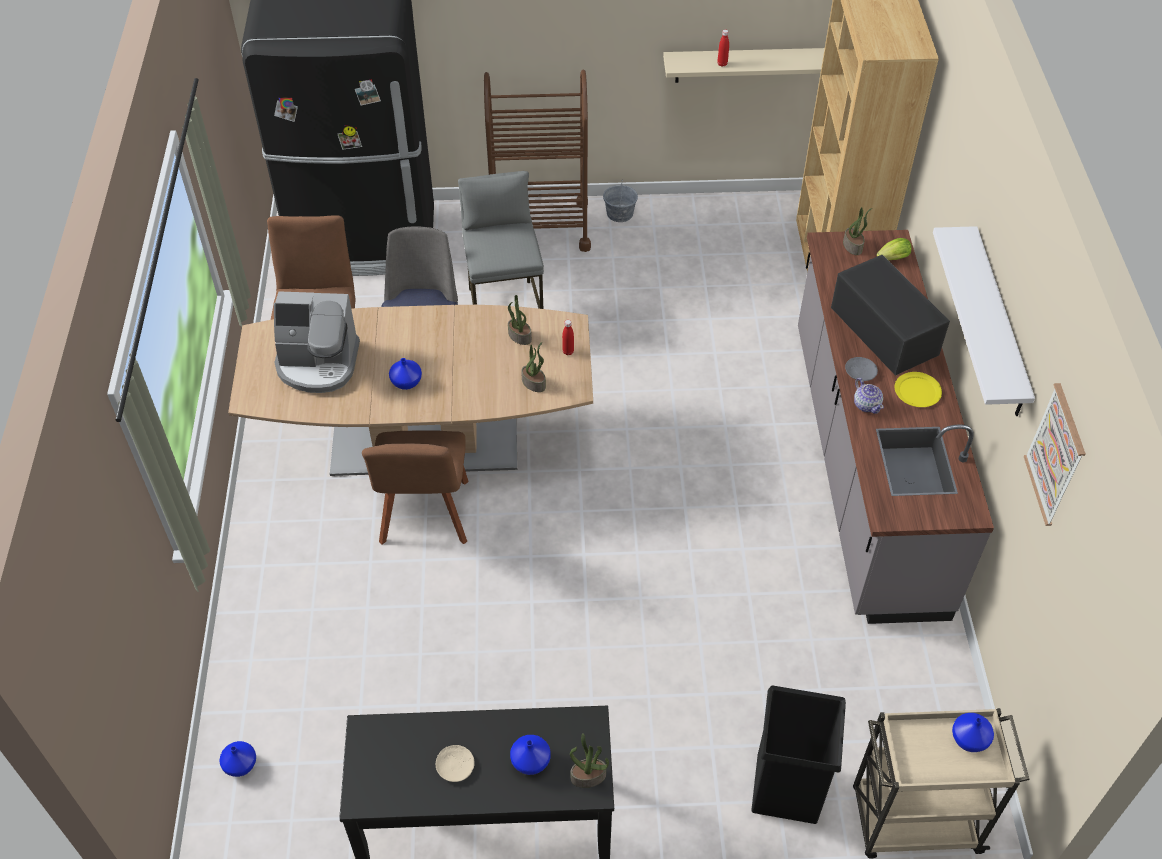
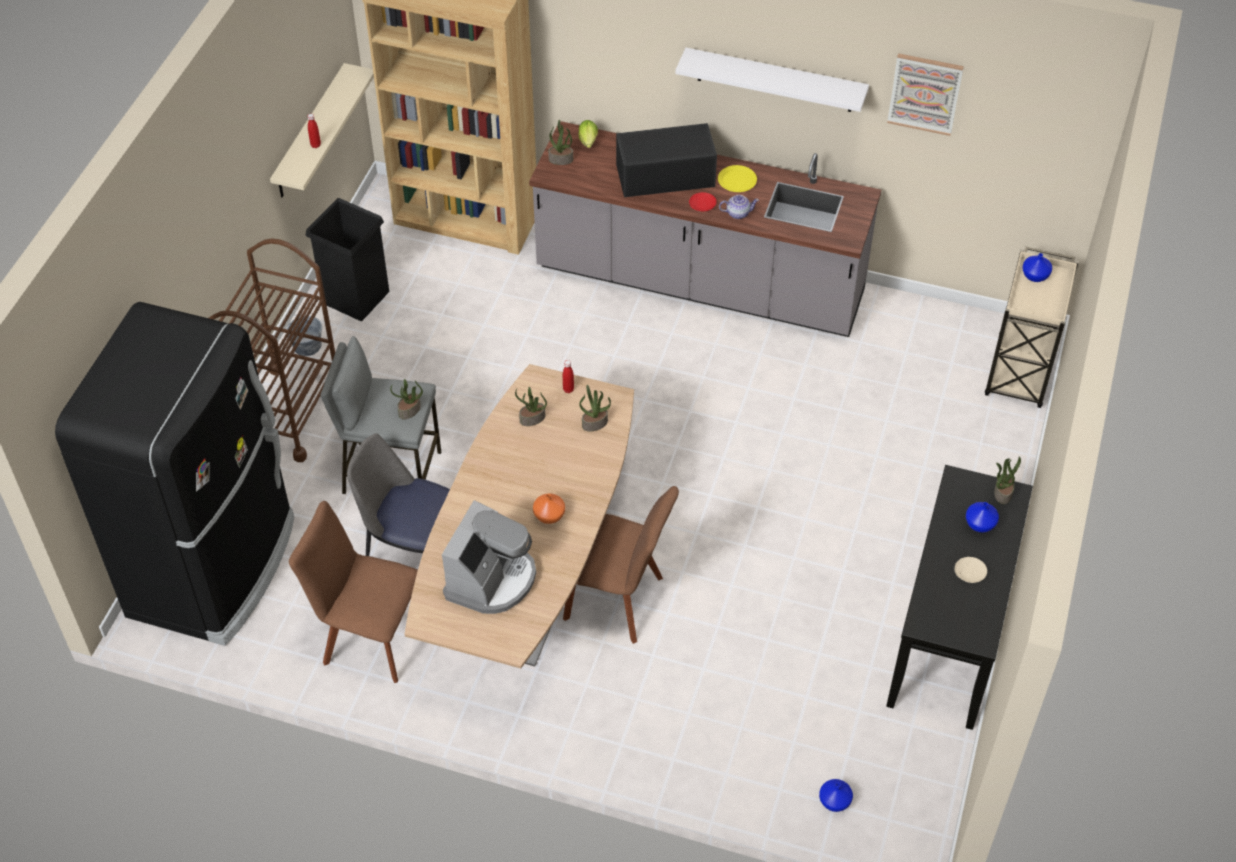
camera: 70 degrees left, 0 degrees up
blue vase [389,358,422,390] -> orange vase [533,493,565,524]
black trash can [751,686,846,824] -> black trash can moved to [306,198,389,321]
grey plate [845,357,878,381] -> red plate [689,192,717,211]
none -> potted plant [390,379,423,420]

